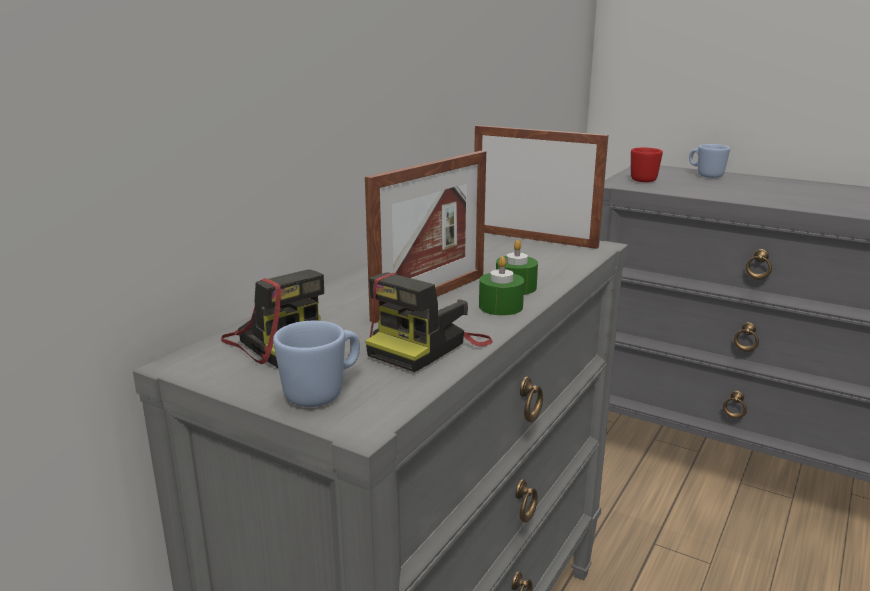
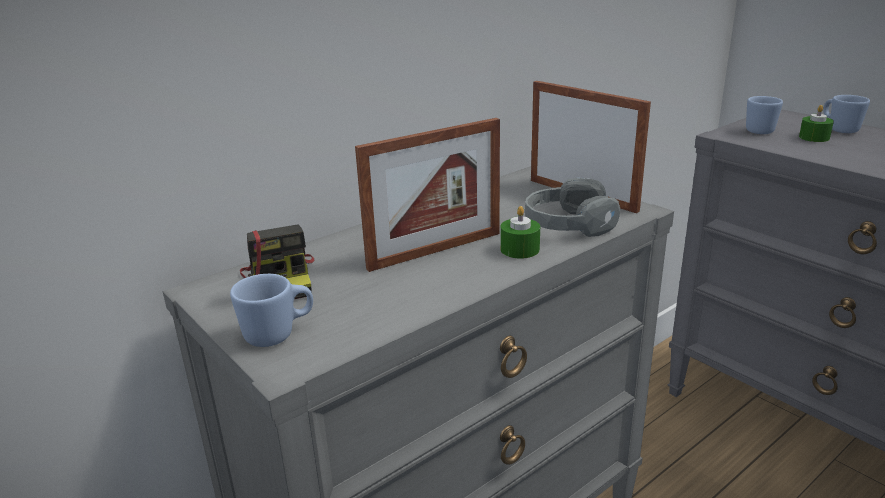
camera: 20 degrees right, 5 degrees up
camera [365,272,493,372] -> none
green candle [479,256,524,316] -> green candle moved to [799,105,834,142]
red mug [631,148,663,182] -> blue mug [746,96,783,134]
none -> grey headphones [525,178,620,237]

